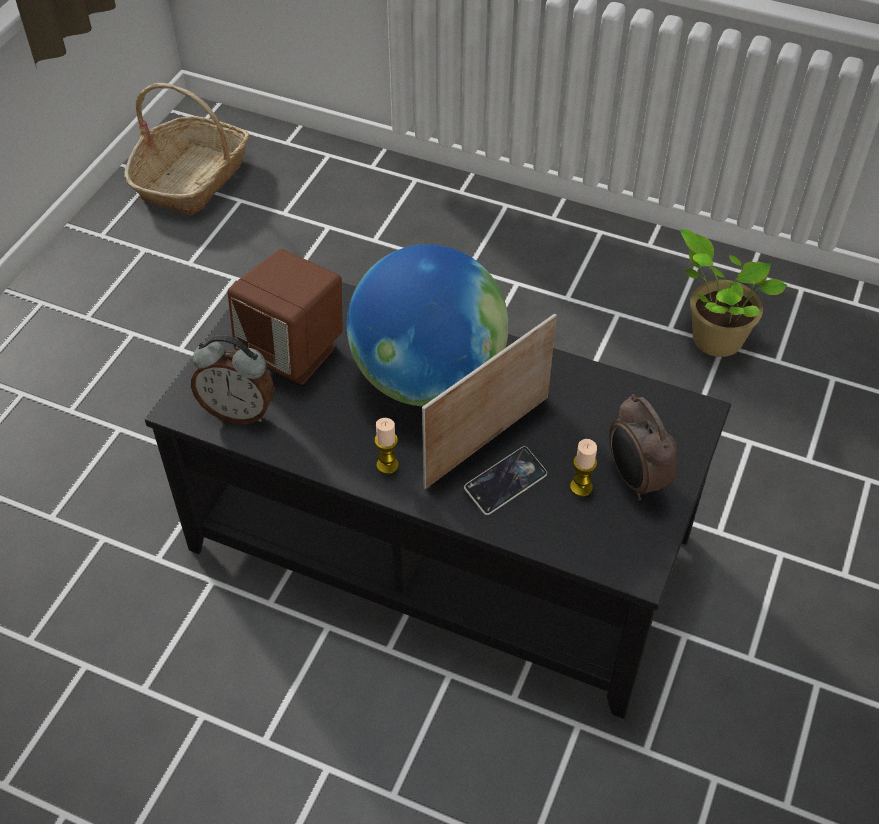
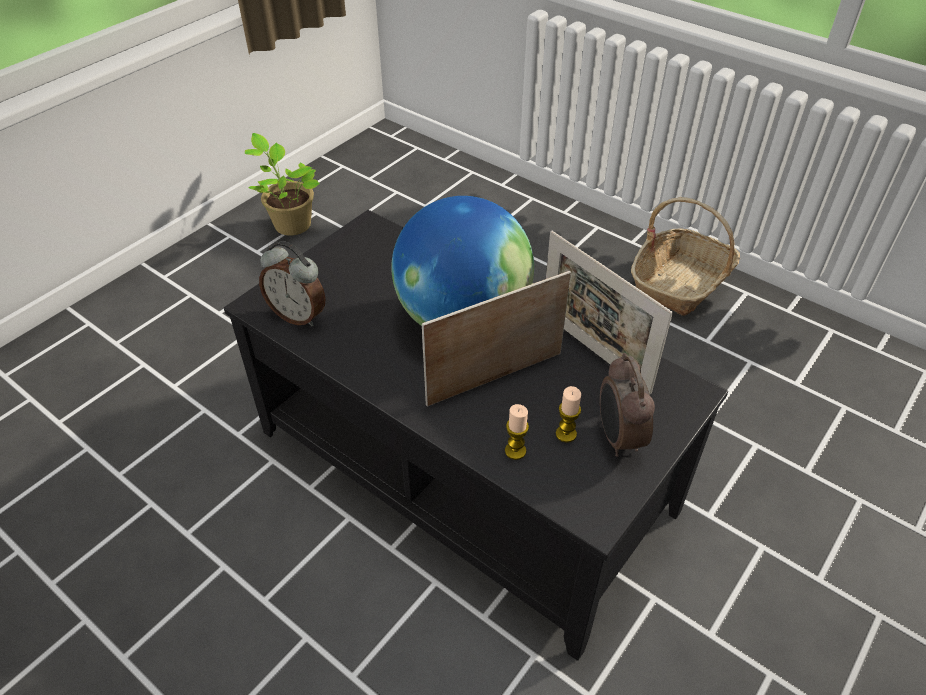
camera: 15 degrees right, 5 degrees down
basket [124,83,249,216] -> basket moved to [631,197,740,316]
brown speaker [227,249,343,385] -> none
candle [374,418,399,474] -> candle moved to [505,404,529,460]
phone [464,446,547,515] -> none
potted plant [680,229,787,357] -> potted plant moved to [245,133,320,236]
none -> picture frame [546,231,673,395]

